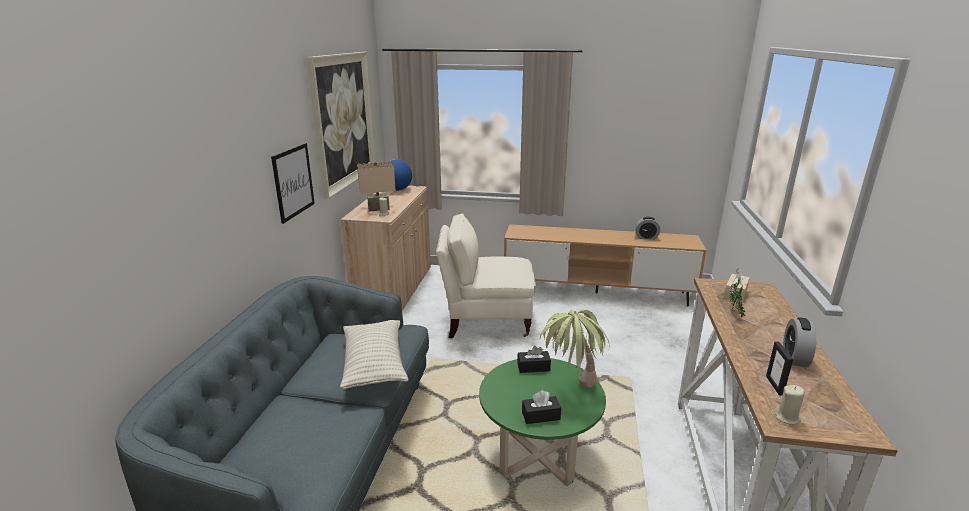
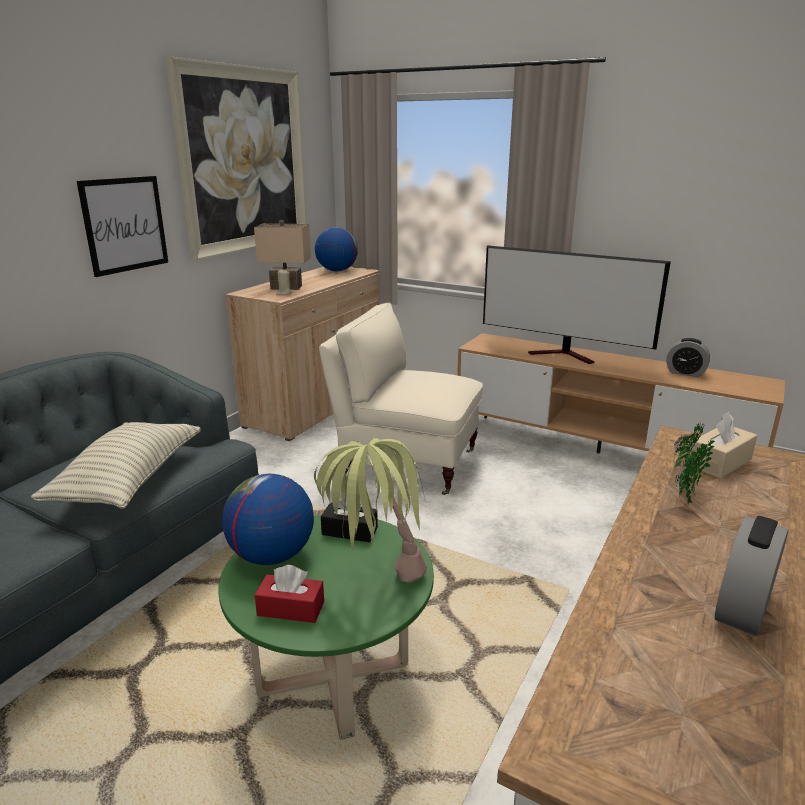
camera: 20 degrees right, 0 degrees up
black tissue box [522,390,561,424] -> red tissue box [255,565,324,623]
picture frame [766,341,793,395] -> none
beige candle [775,385,805,425] -> none
none -> globe [222,474,314,565]
none -> television [483,245,671,364]

